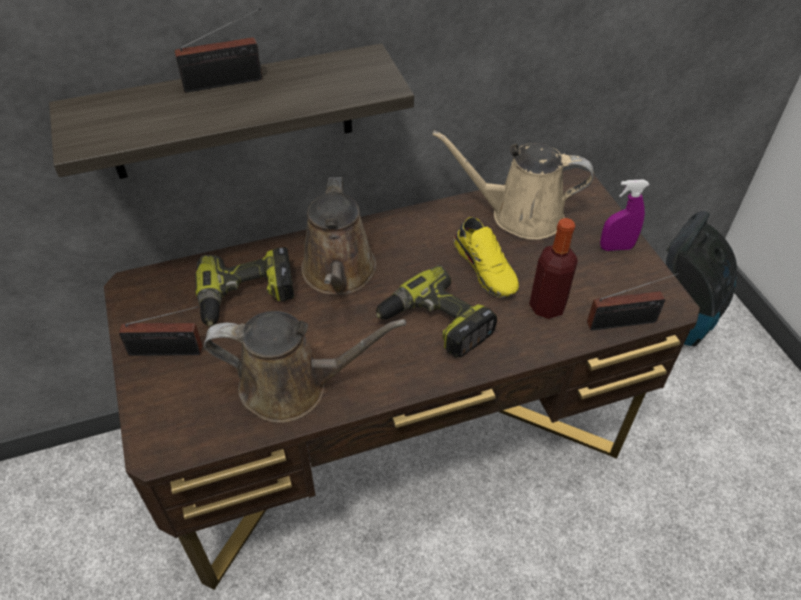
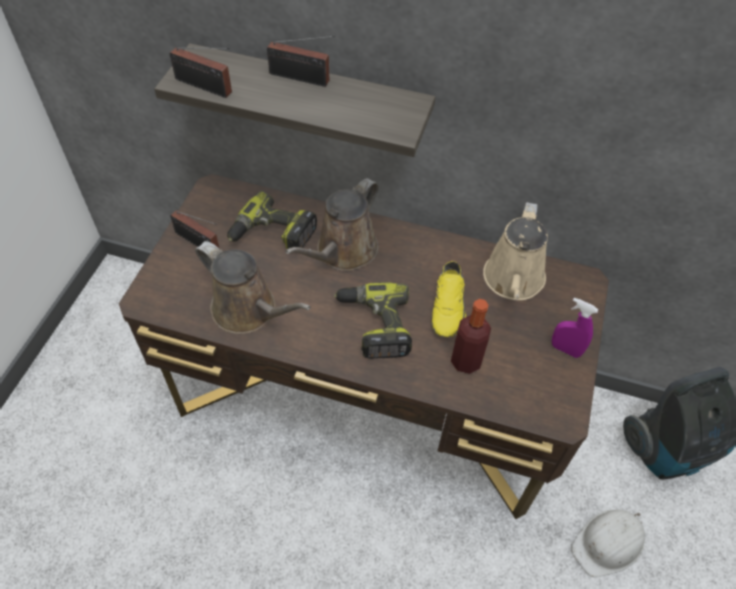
camera: 35 degrees right, 5 degrees up
beige watering can [432,130,594,240] -> beige watering can turned 120 degrees counterclockwise [483,202,548,300]
radio [587,273,678,331] -> radio moved to [169,47,232,98]
none -> white hard hat [571,510,645,577]

